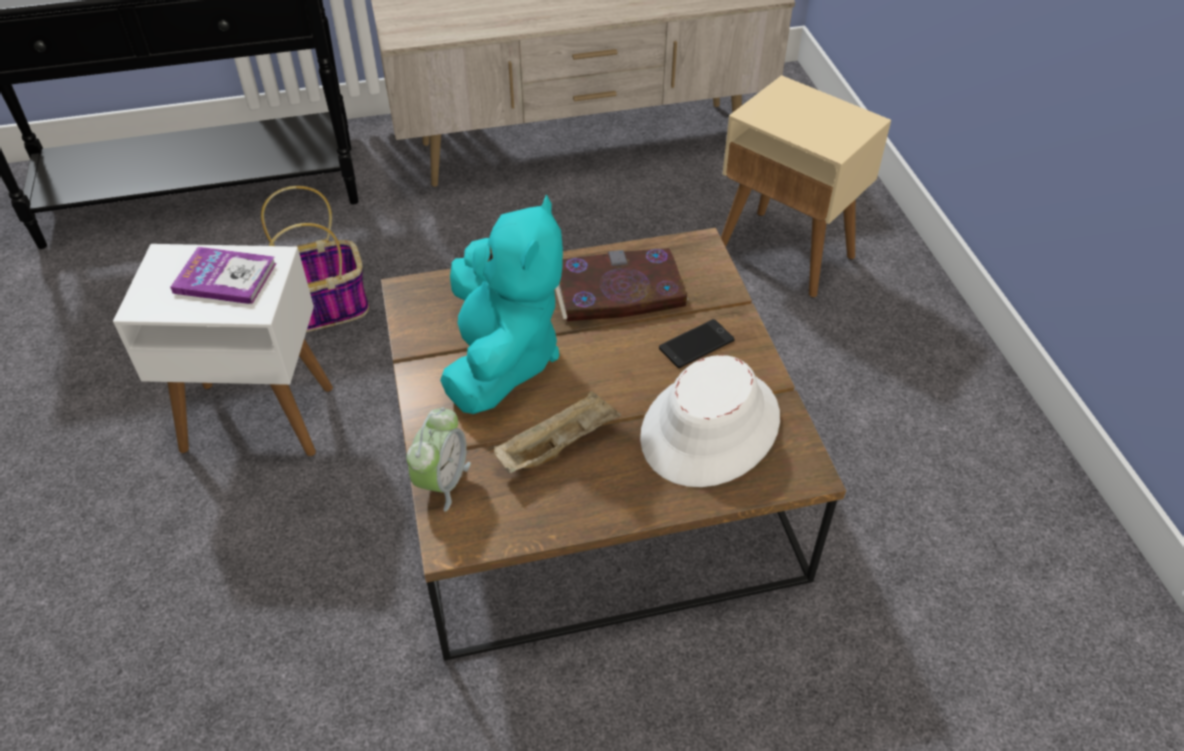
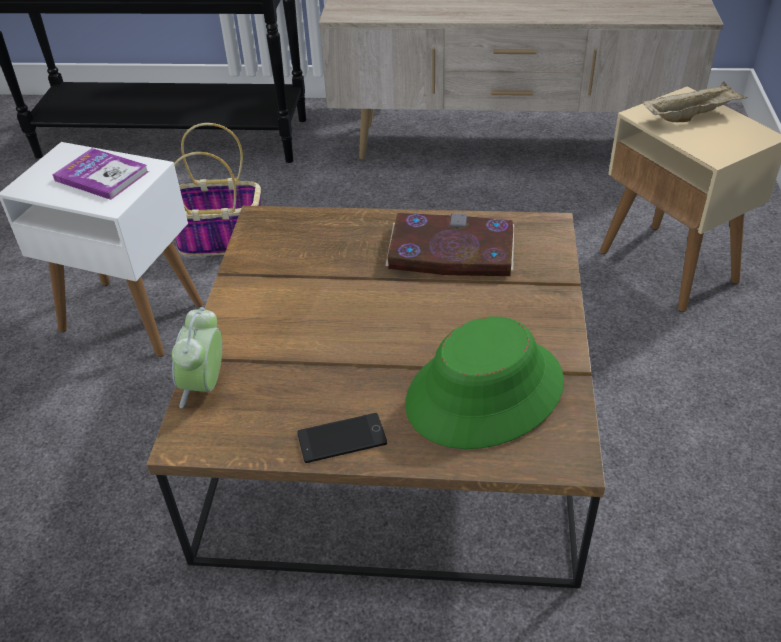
camera: 20 degrees right, 5 degrees down
alarm clock [406,407,471,511] -> alarm clock turned 150 degrees clockwise [172,307,222,408]
turquoise plush toy [440,195,563,414] -> none
beige tray [494,391,621,473] -> beige tray moved to [643,82,747,122]
white hat [640,355,780,487] -> green hat [405,316,564,449]
phone [659,319,735,368] -> phone moved to [297,413,387,463]

